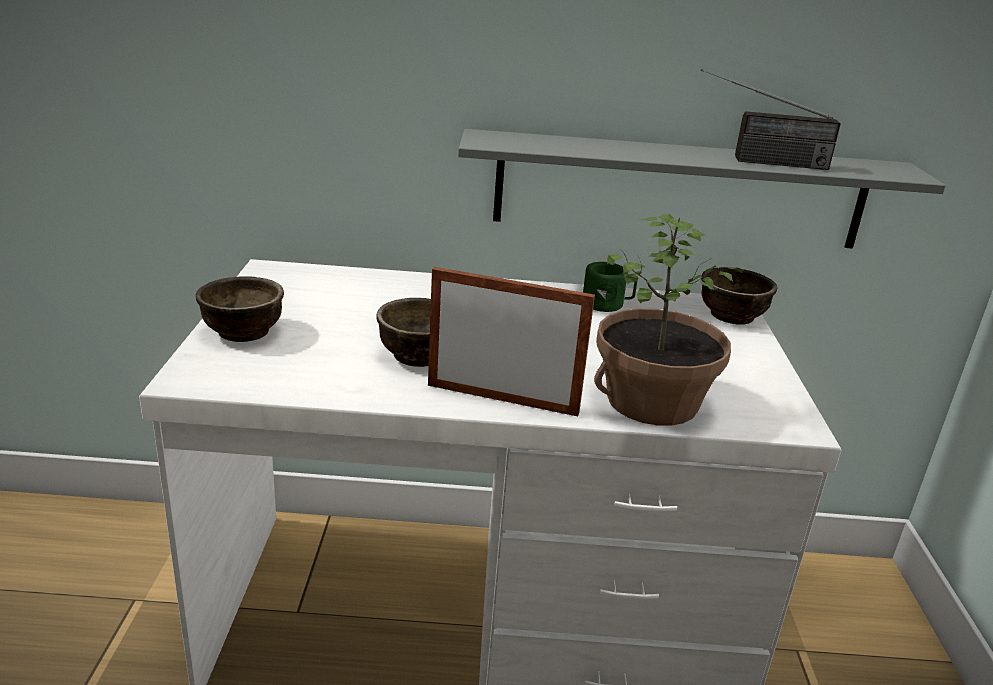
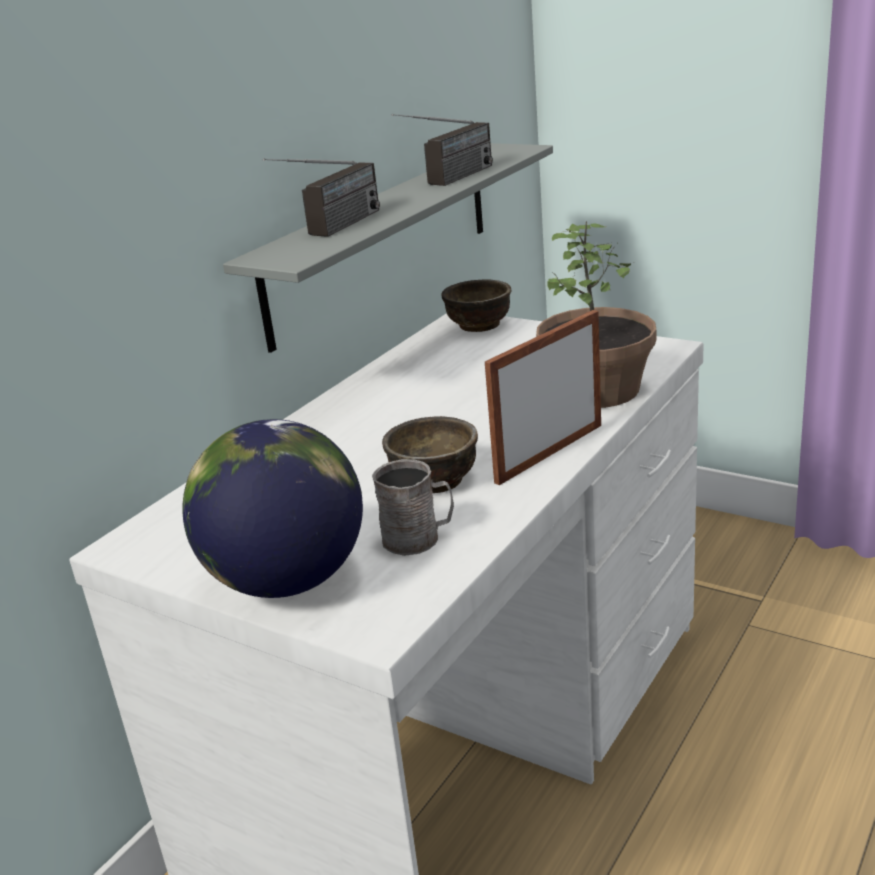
camera: 55 degrees left, 0 degrees up
brown bowl [196,276,284,342] -> globe [182,419,363,598]
green mug [583,262,637,312] -> none
none -> radio [263,158,380,237]
none -> grey mug [372,459,454,556]

